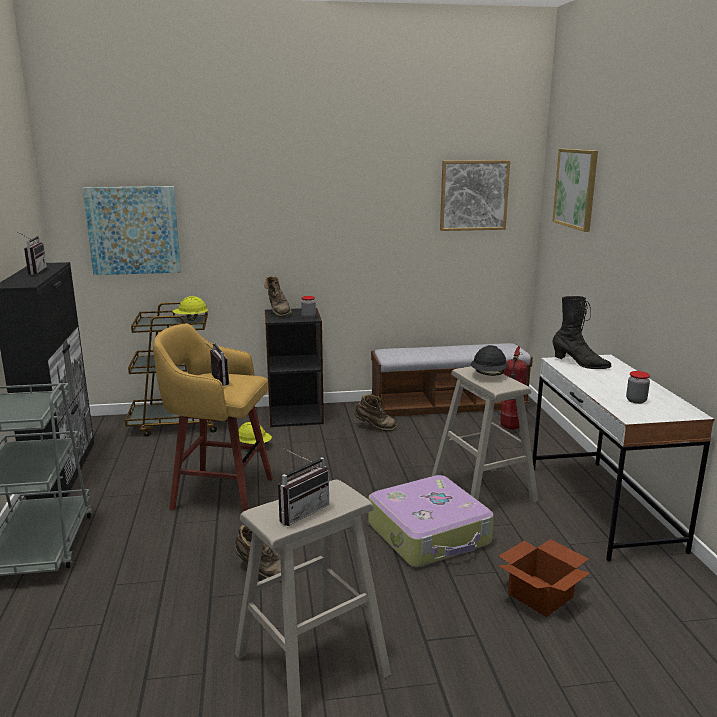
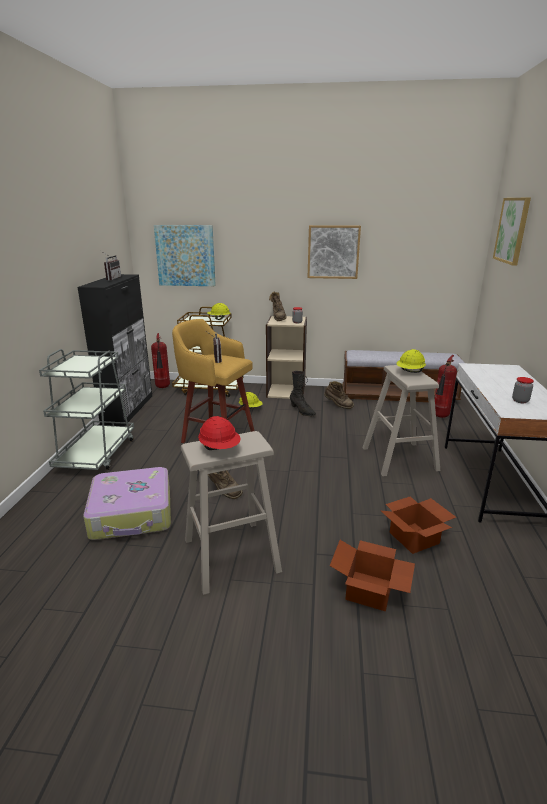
camera: 15 degrees right, 5 degrees up
black bookcase [265,308,324,427] -> beige bookcase [266,316,307,399]
radio [278,448,329,526] -> red hard hat [198,416,241,450]
suitcase [368,475,494,567] -> suitcase moved to [83,467,171,540]
picture [440,160,510,231] -> picture moved to [308,225,361,279]
black hard hat [471,345,508,376] -> yellow hard hat [397,349,426,373]
black boot [552,296,611,369] -> black boot moved to [290,371,316,416]
none -> fire extinguisher [151,333,170,388]
none -> cardboard box [330,540,415,612]

